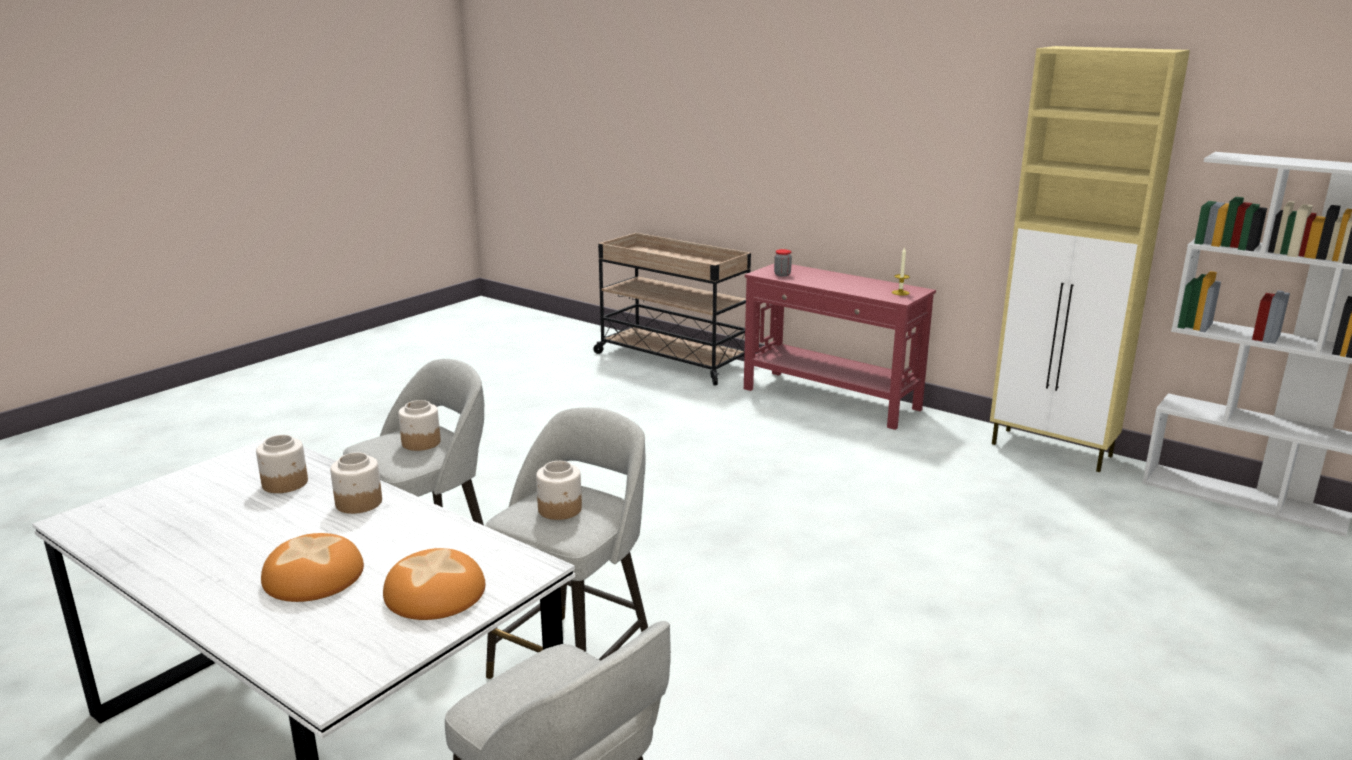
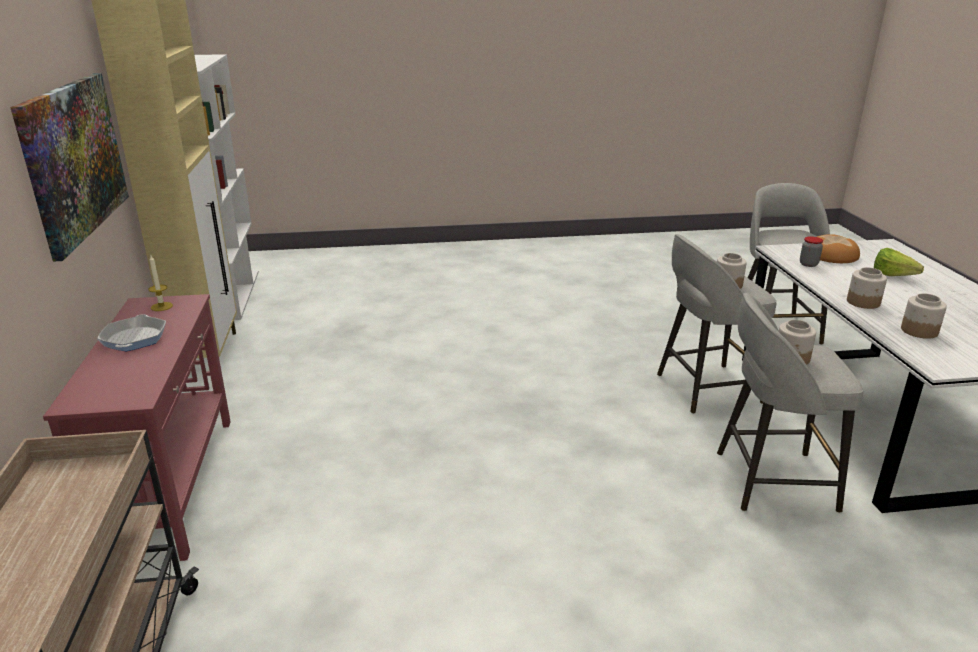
camera: 135 degrees left, 5 degrees up
bread [261,533,364,602] -> lettuce [874,248,924,276]
jar [774,249,792,277] -> jar moved to [800,236,823,267]
none -> picture [10,73,129,262]
none -> frying pan [97,314,166,351]

